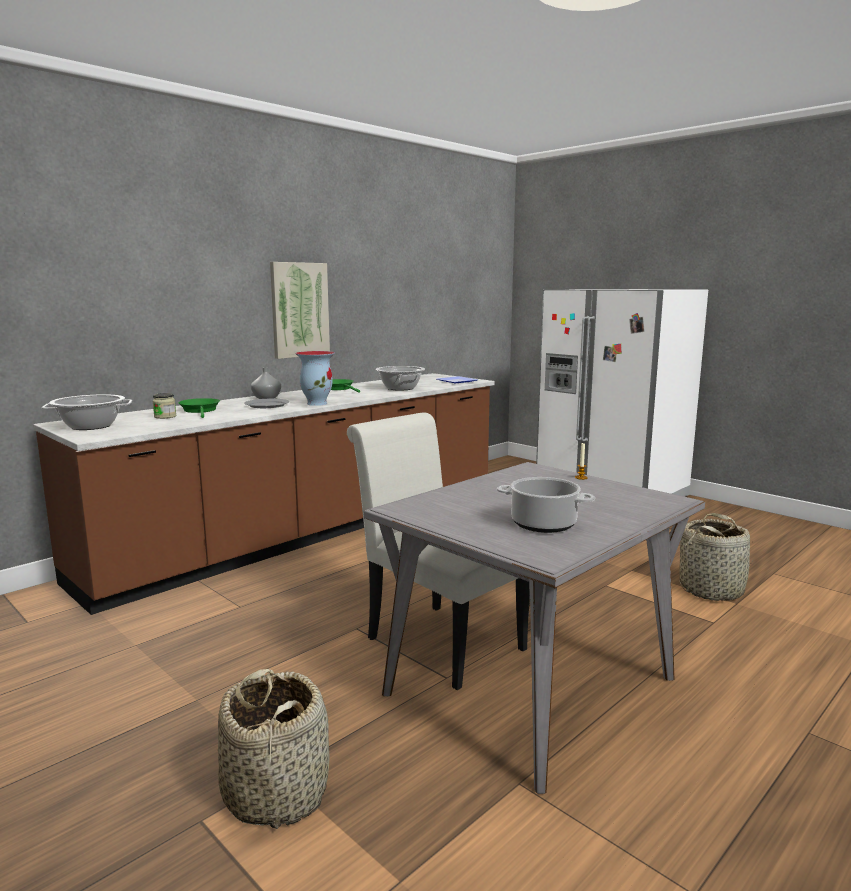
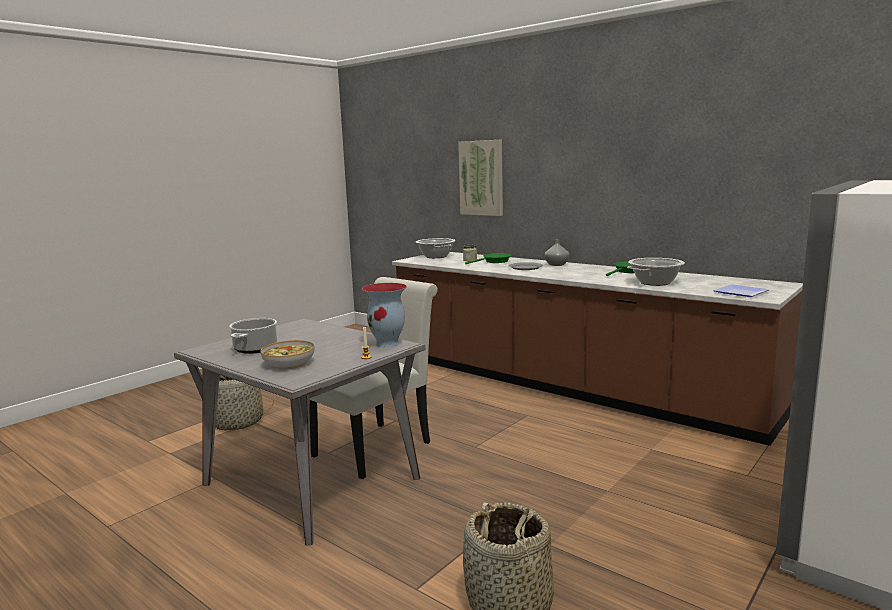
camera: 85 degrees right, 0 degrees up
picture [270,262,330,359] -> picture moved to [458,140,503,216]
vase [295,351,335,406] -> vase moved to [362,283,407,347]
none -> bowl [260,340,315,370]

